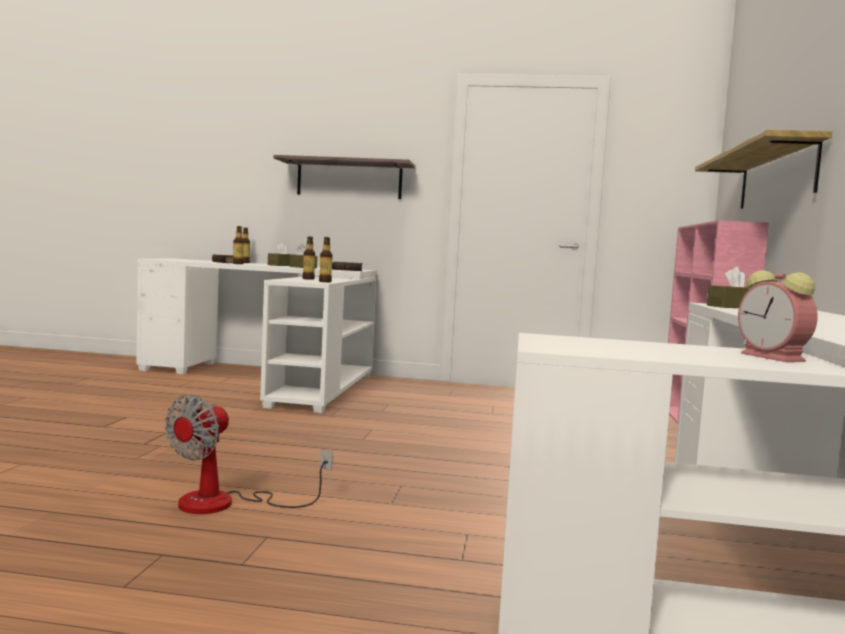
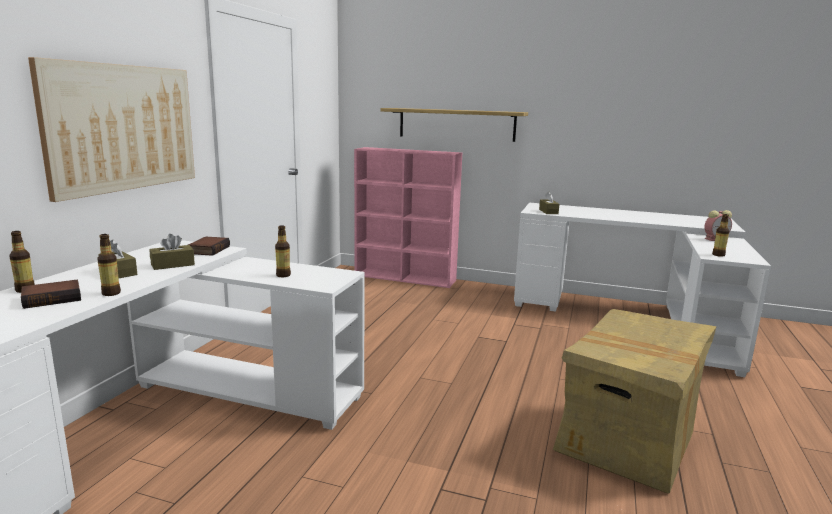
camera: 80 degrees left, 10 degrees up
fan [165,394,333,514] -> cardboard box [553,309,717,494]
shelf [273,155,416,199] -> picture [28,57,195,202]
bottle [319,237,333,282] -> bottle moved to [712,214,729,257]

